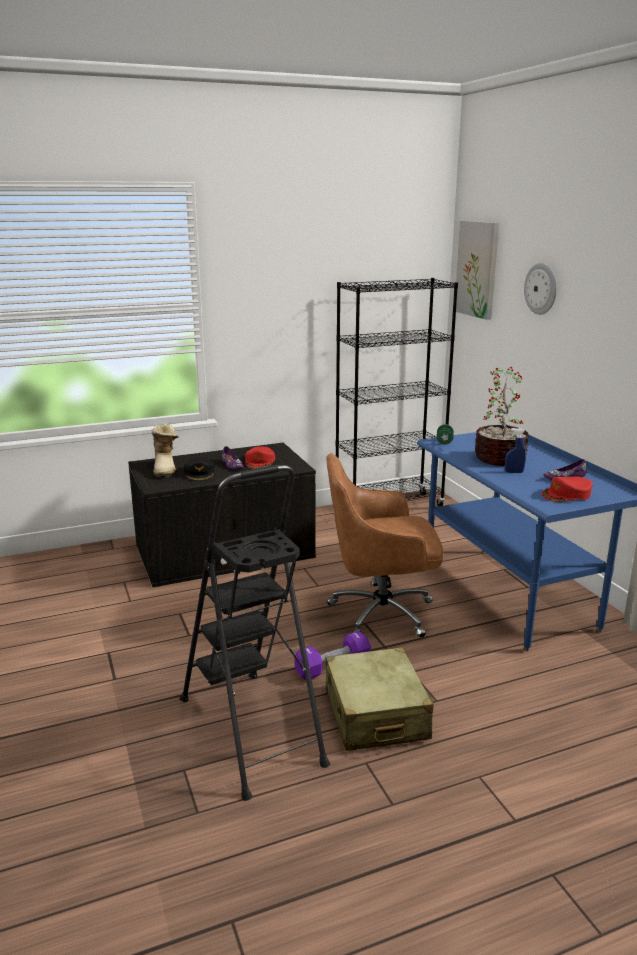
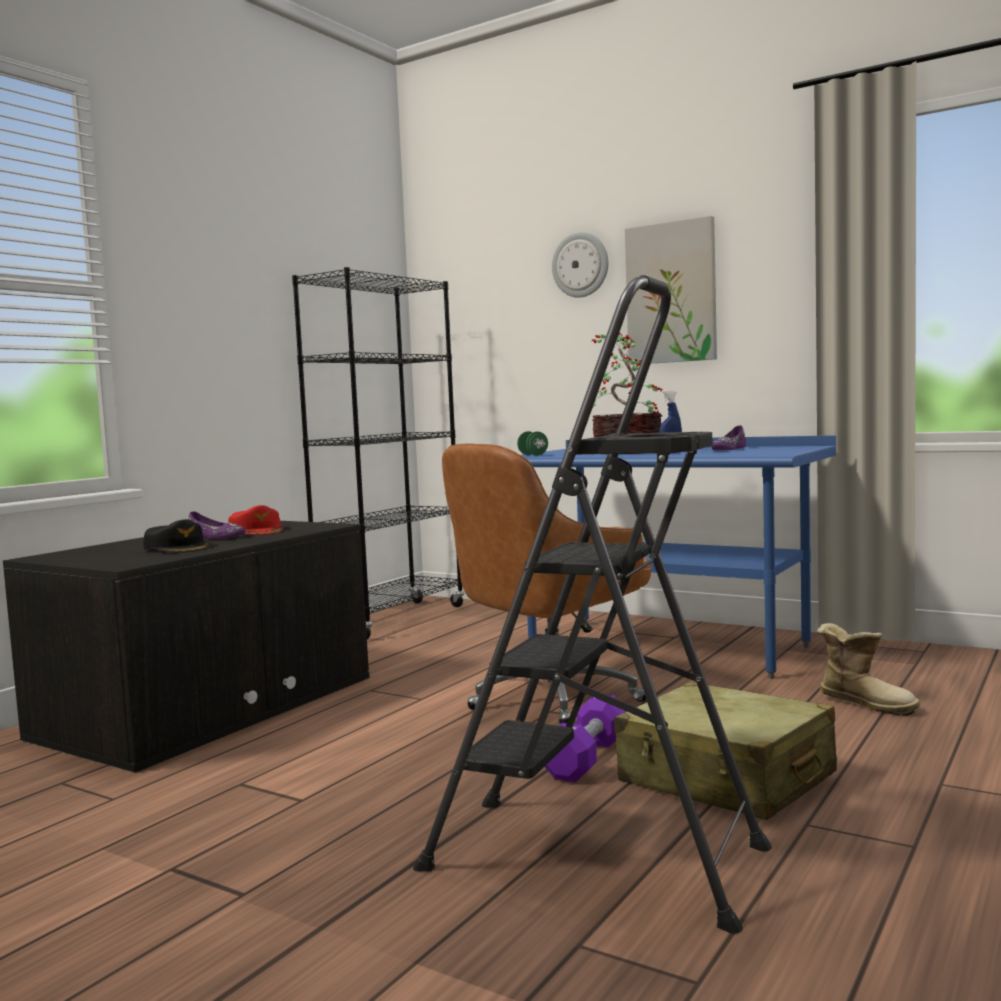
camera: 35 degrees left, 15 degrees down
boot [152,424,179,478] -> boot moved to [817,623,920,716]
picture [456,221,499,320] -> picture moved to [625,216,717,365]
red cap [542,476,593,502] -> none

